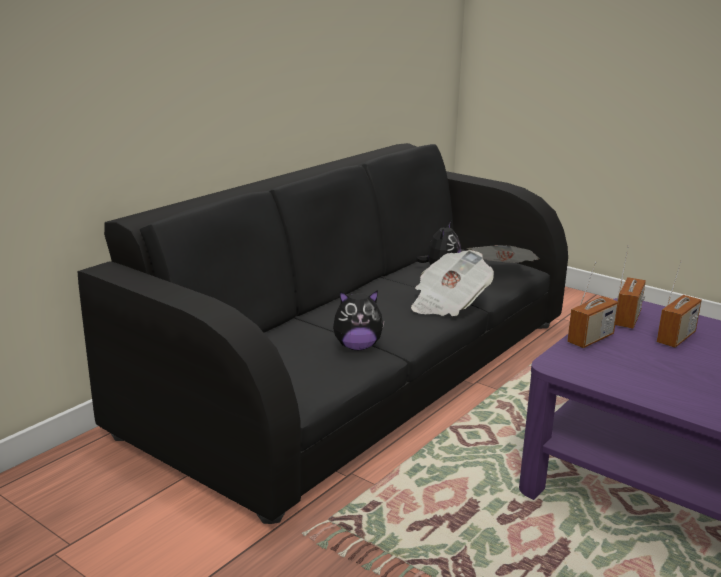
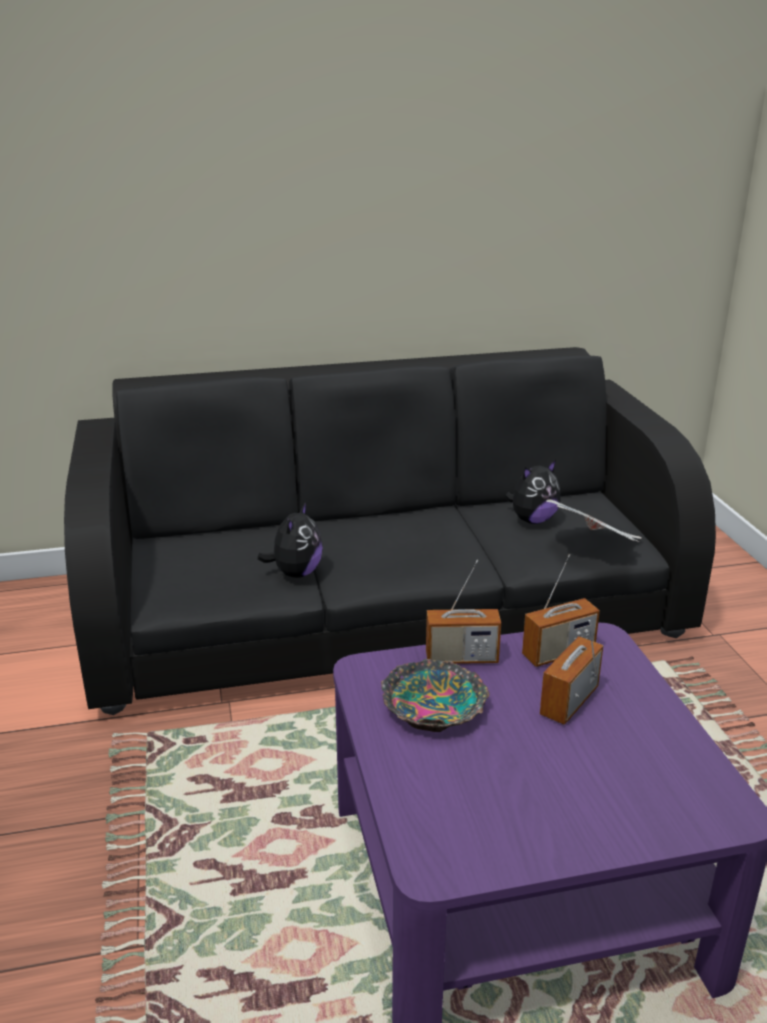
camera: 40 degrees right, 5 degrees up
plush toy [333,290,385,350] -> plush toy turned 105 degrees counterclockwise [257,501,323,578]
newspaper [411,250,494,316] -> none
radio [657,261,702,348] -> radio turned 135 degrees clockwise [540,620,603,725]
none -> bowl [381,659,490,732]

